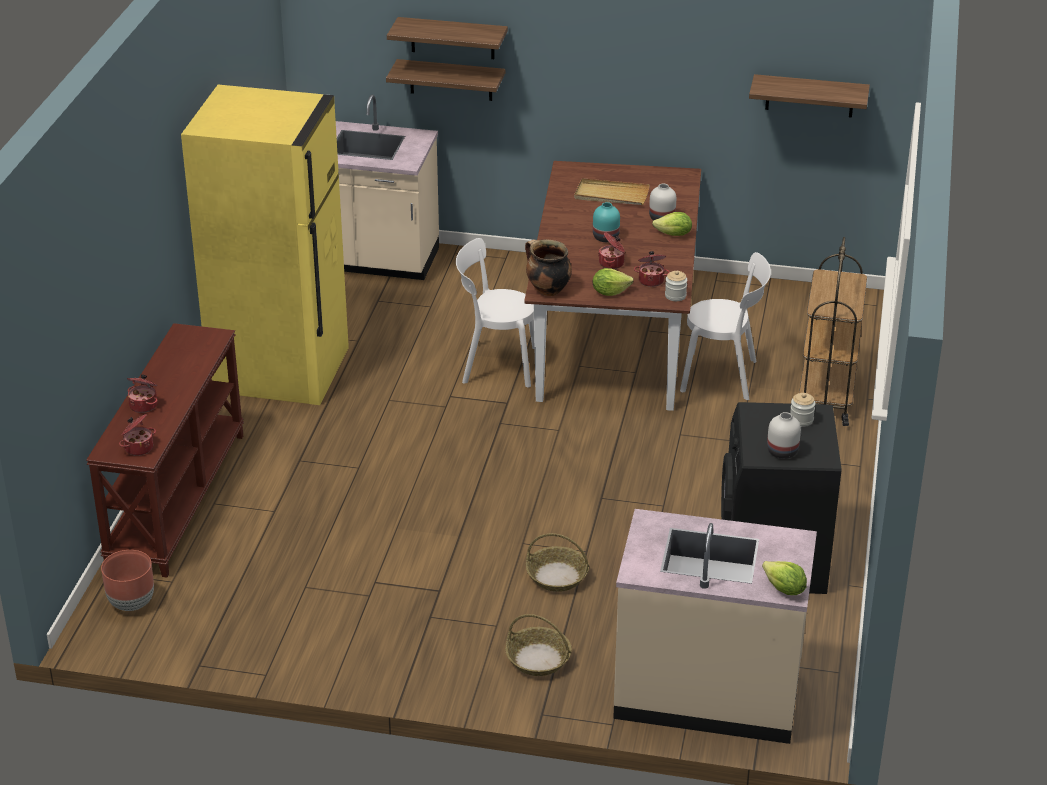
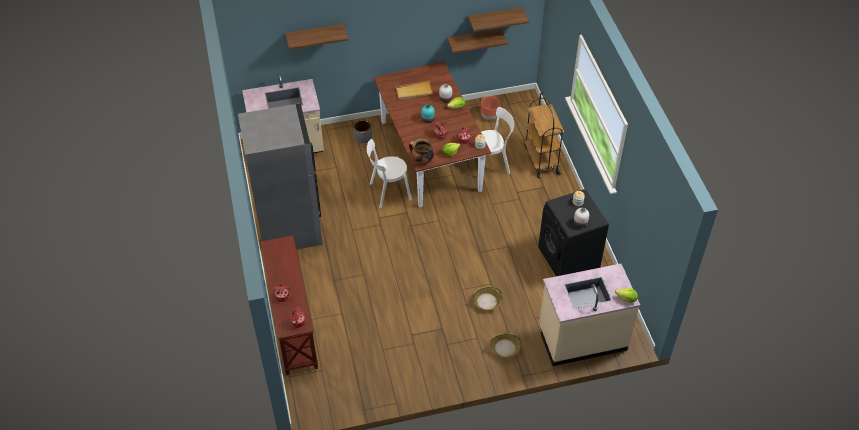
camera: 25 degrees left, 15 degrees up
brown planter [101,550,154,611] -> brown planter moved to [481,96,500,120]
yellow fridge [181,85,349,405] -> grey fridge [238,103,323,250]
shelf [386,59,505,101] -> shelf moved to [447,29,508,54]
none -> grey planter [353,119,372,143]

